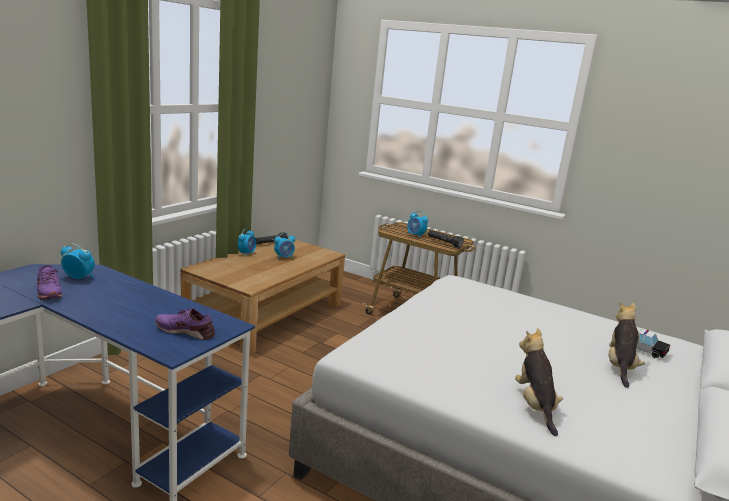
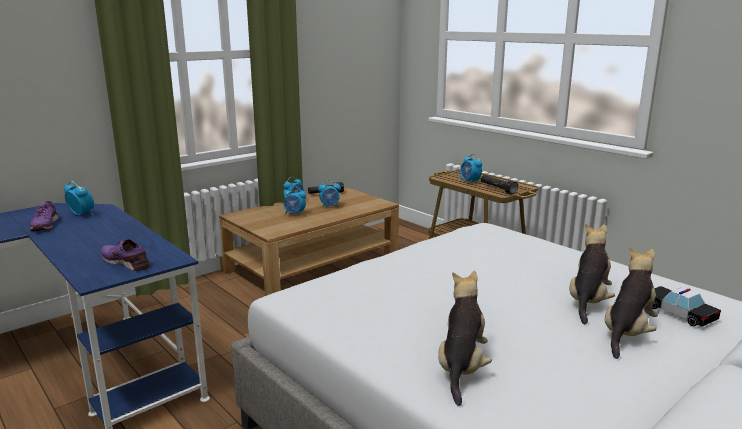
camera: 20 degrees right, 0 degrees up
none -> alarm clock [283,186,306,216]
none -> plush toy [570,224,615,324]

